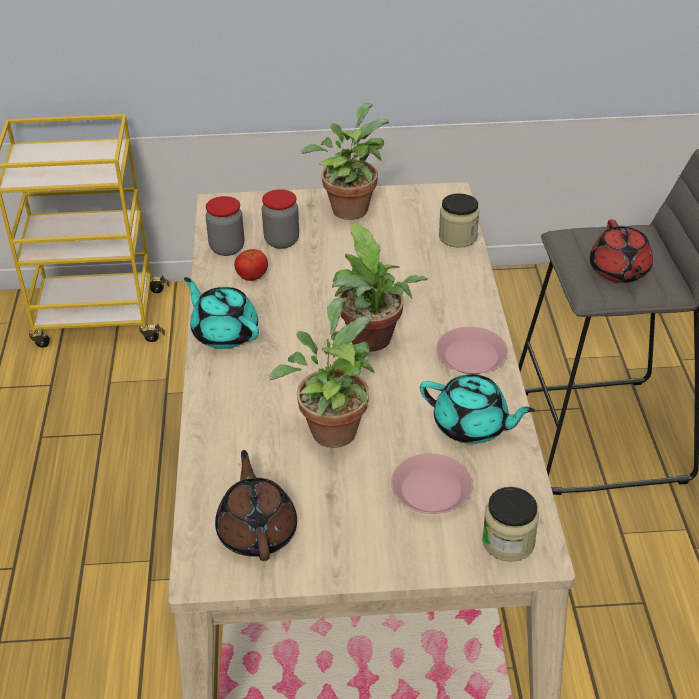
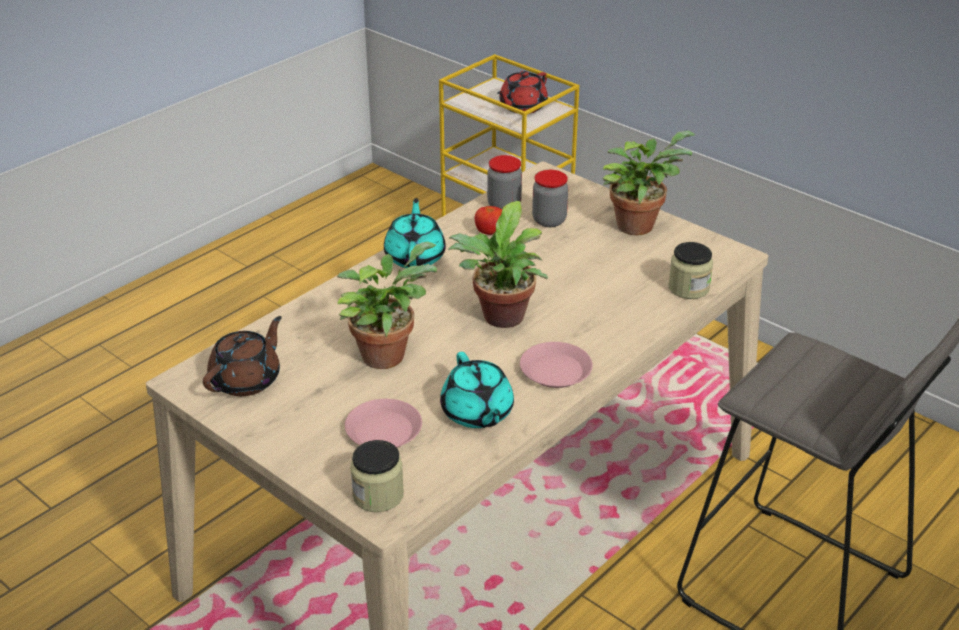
camera: 45 degrees right, 5 degrees down
red teapot [590,219,653,283] -> red teapot moved to [497,71,548,113]

